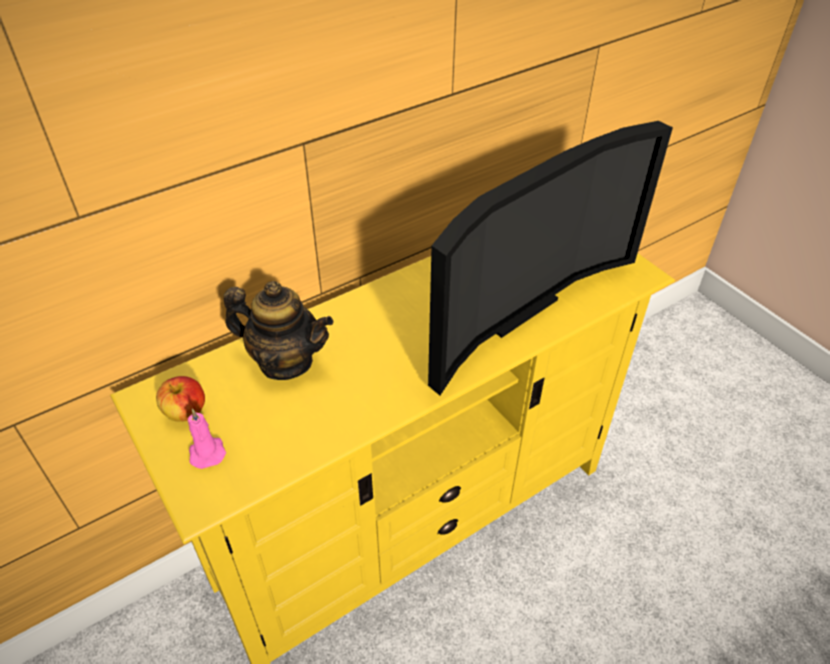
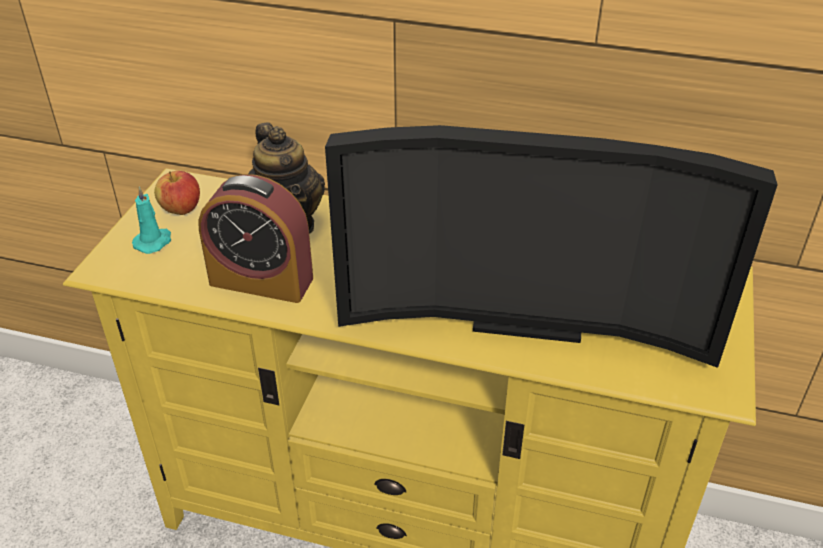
camera: 50 degrees right, 5 degrees down
pink candle [188,408,226,469] -> turquoise candle [132,186,171,254]
none -> alarm clock [198,174,313,303]

